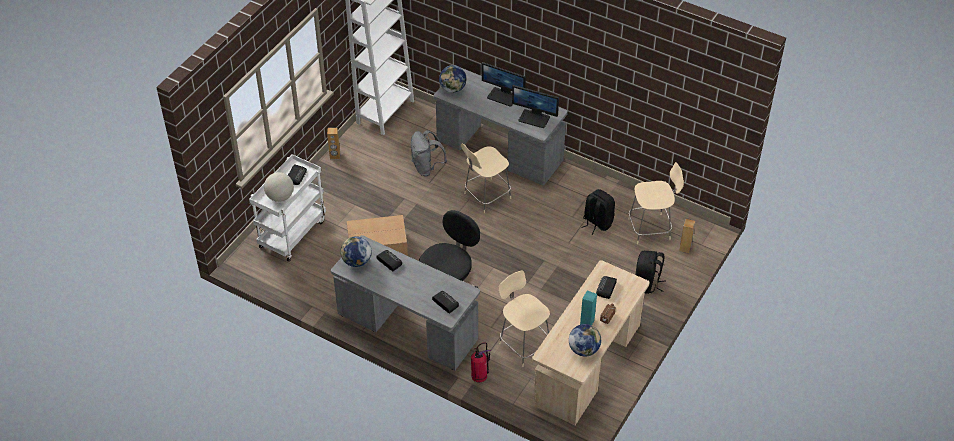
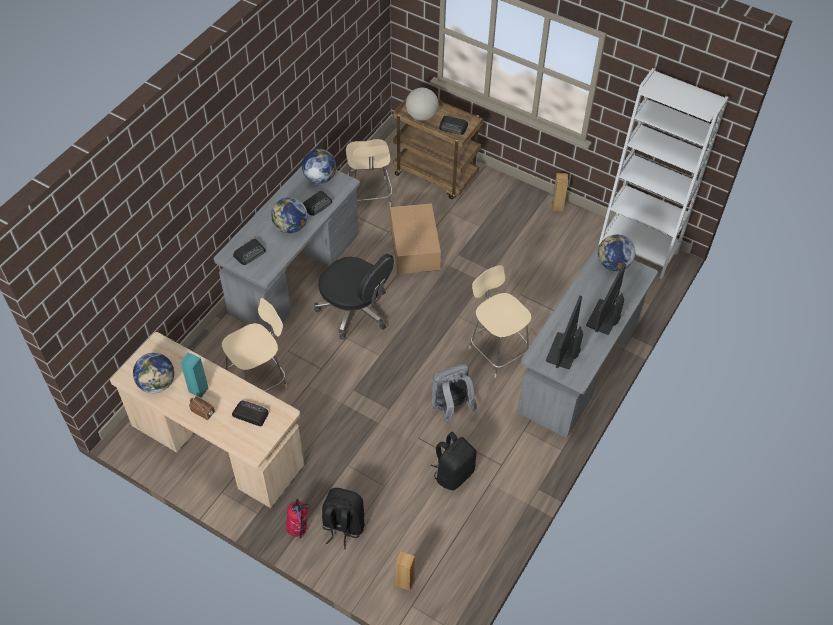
camera: 90 degrees right, 5 degrees up
white cart [249,154,326,262] -> brown cart [393,98,483,200]
grey backpack [411,130,447,176] -> grey backpack moved to [432,364,478,423]
fire extinguisher [471,342,491,382] -> fire extinguisher moved to [286,499,310,538]
beige chair [628,162,684,244] -> beige chair moved to [346,139,392,206]
none -> globe [271,197,307,234]

